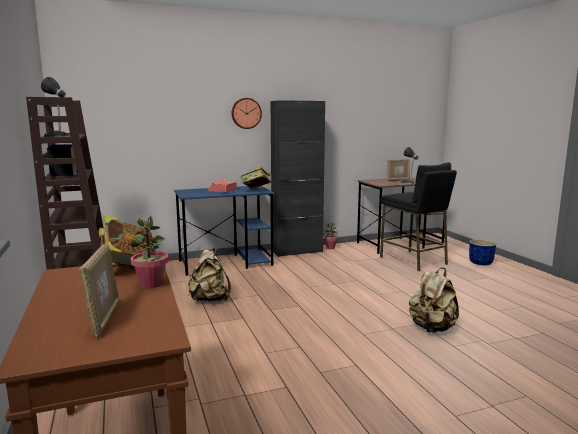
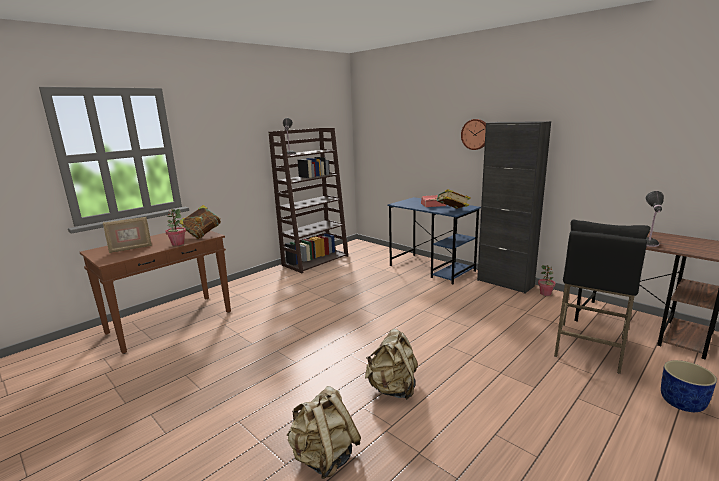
camera: 65 degrees right, 5 degrees up
beige backpack [188,248,231,302] -> beige backpack moved to [287,386,361,479]
picture frame [387,159,410,181] -> none

